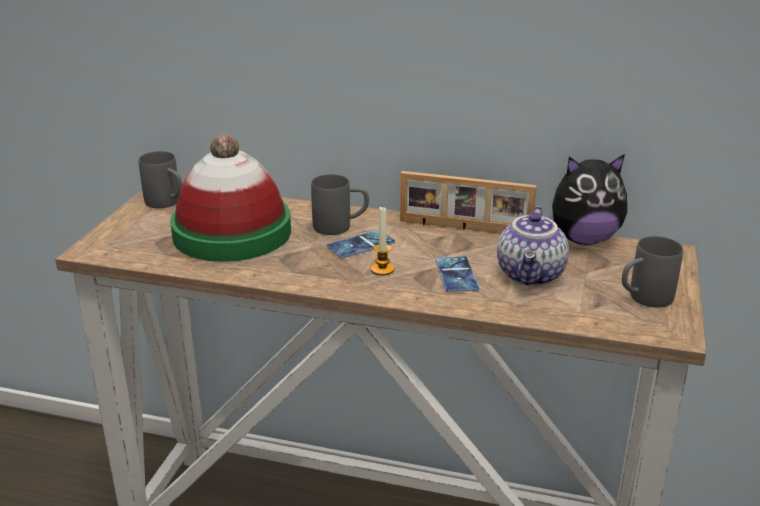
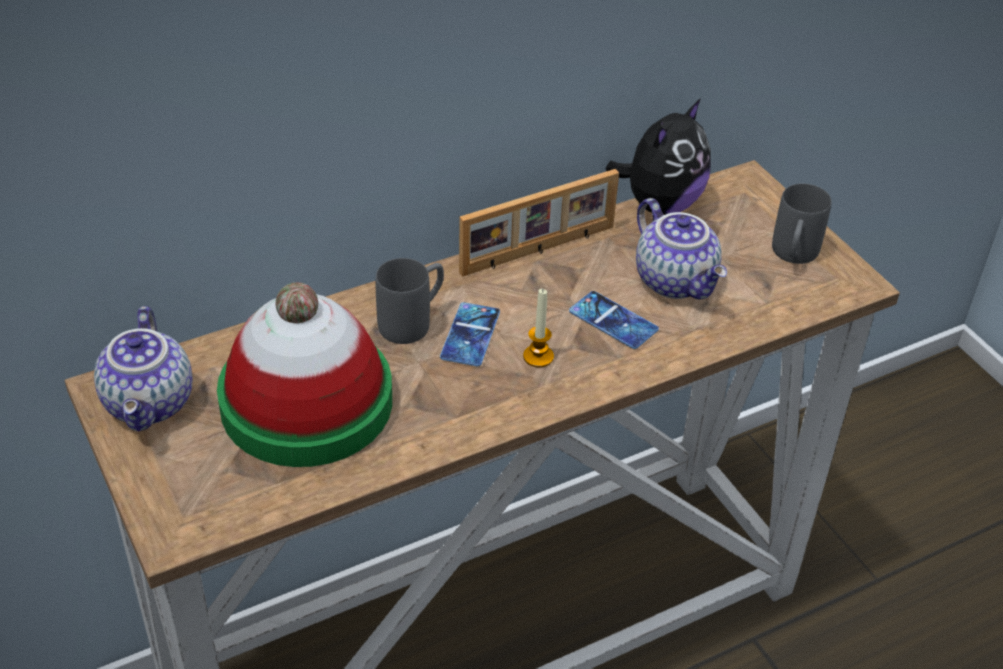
camera: 45 degrees left, 15 degrees up
grey mug [139,151,182,208] -> teapot [94,306,192,431]

